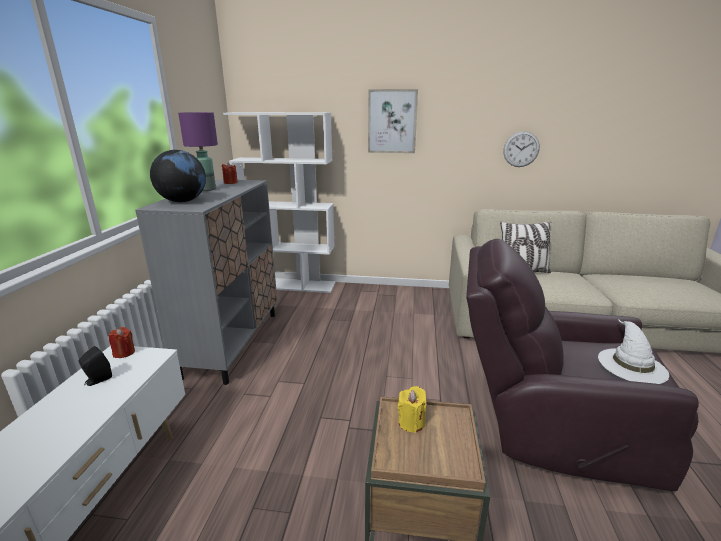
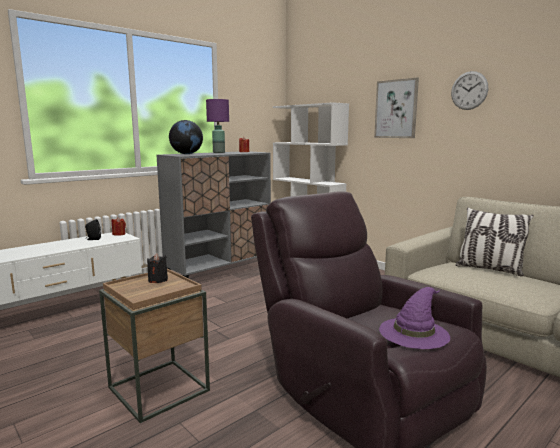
camera: 40 degrees right, 10 degrees down
yellow candle [398,386,426,433] -> black candle [147,253,168,283]
wall clock [503,131,540,167] -> wall clock moved to [451,71,488,110]
white hat [598,319,669,384] -> purple hat [379,287,450,349]

